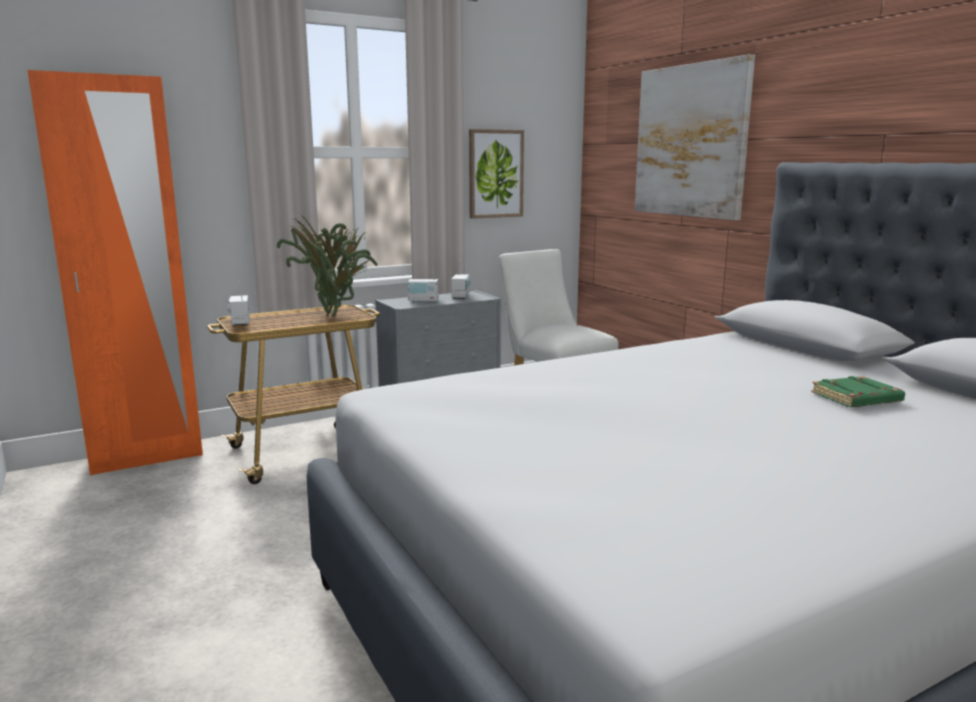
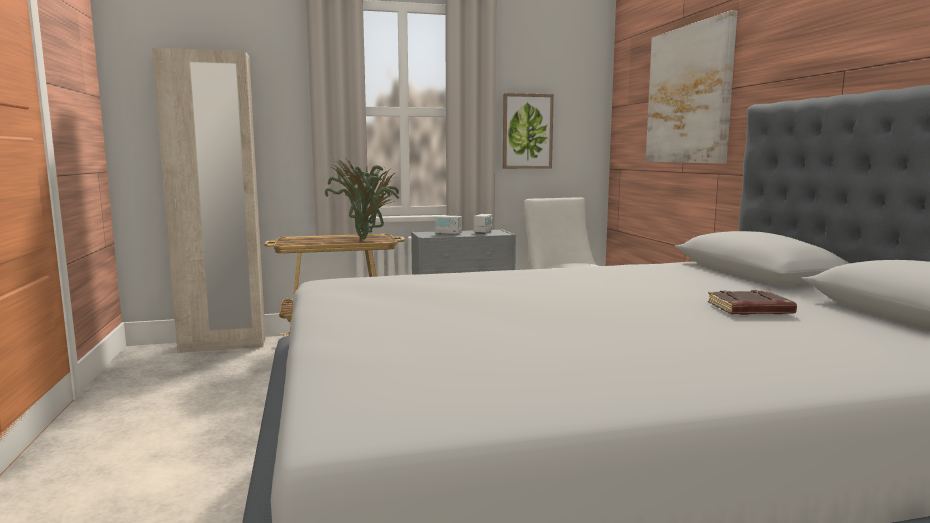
camera: 15 degrees right, 5 degrees down
orange wardrobe [28,70,203,475] -> beige wardrobe [152,48,265,353]
radio [228,282,250,326] -> none
green book [811,376,905,407] -> brown book [708,290,797,315]

